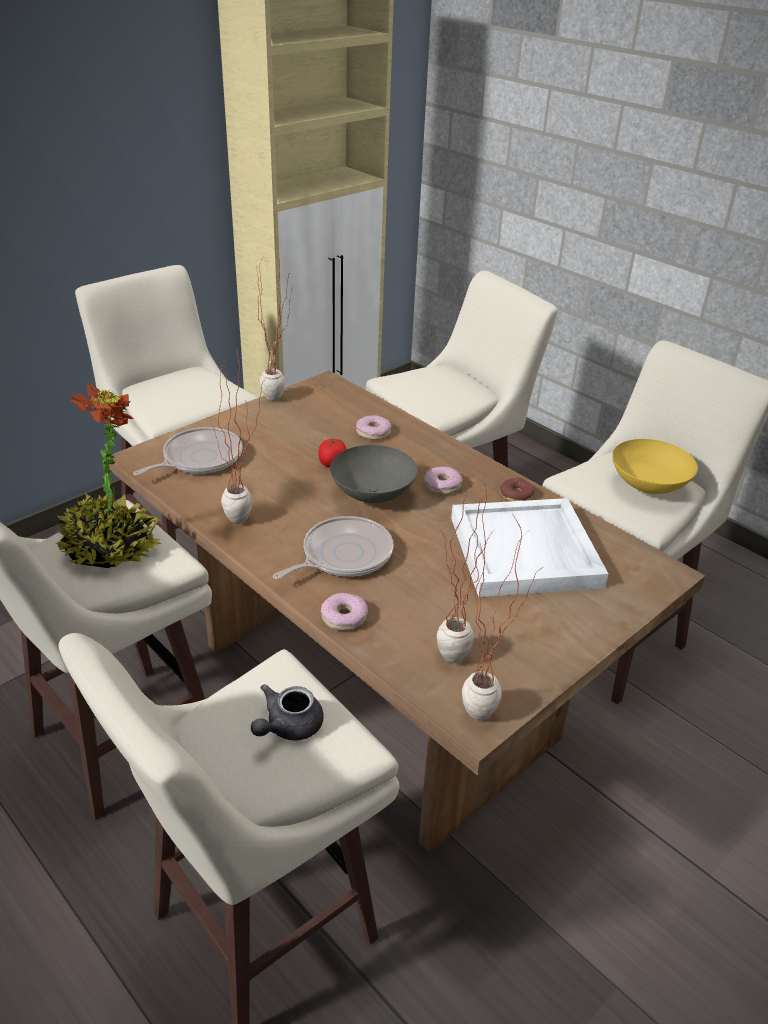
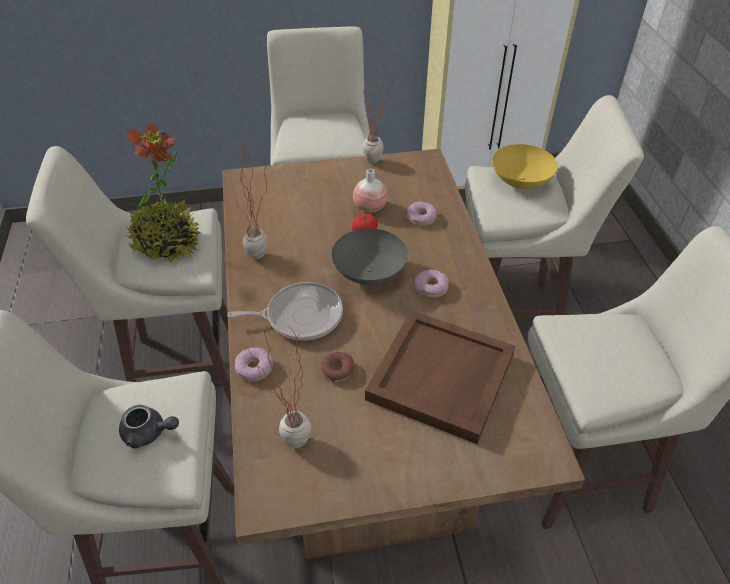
camera: 35 degrees right, 10 degrees up
frying pan [133,427,243,476] -> none
grey teapot [251,684,324,740] -> grey teapot turned 150 degrees counterclockwise [119,405,179,448]
white tray [451,498,608,597] -> brown tray [365,310,515,444]
potted plant [462,515,543,720] -> none
donut [500,478,535,502] -> donut moved to [321,352,354,382]
yellow bowl [612,439,698,494] -> yellow bowl moved to [492,144,558,189]
none -> vase [353,169,388,213]

